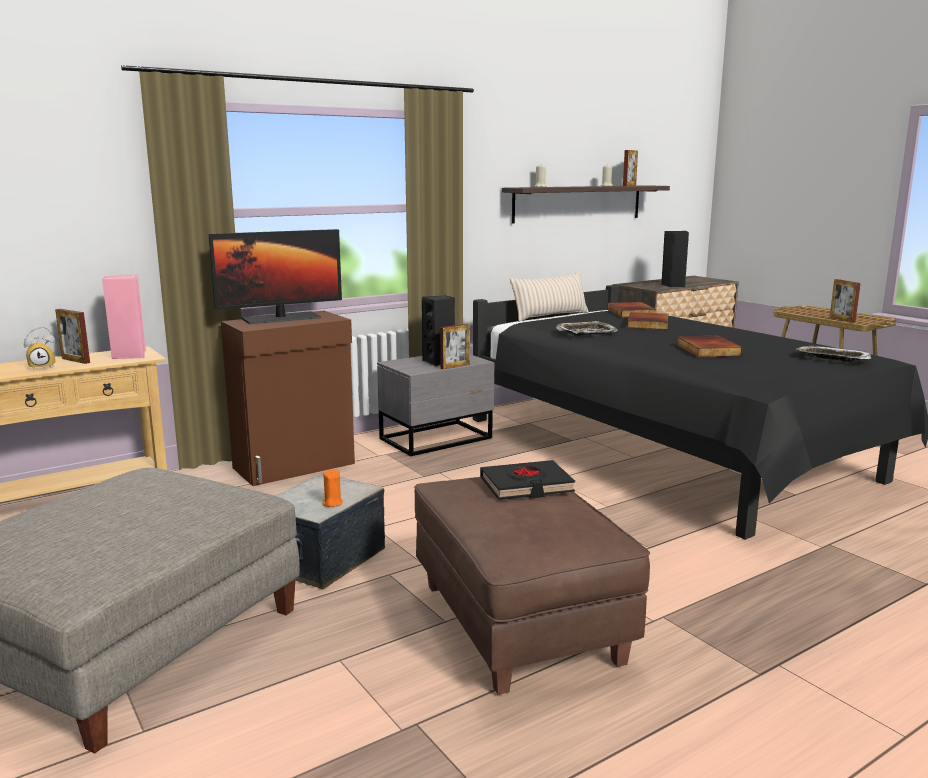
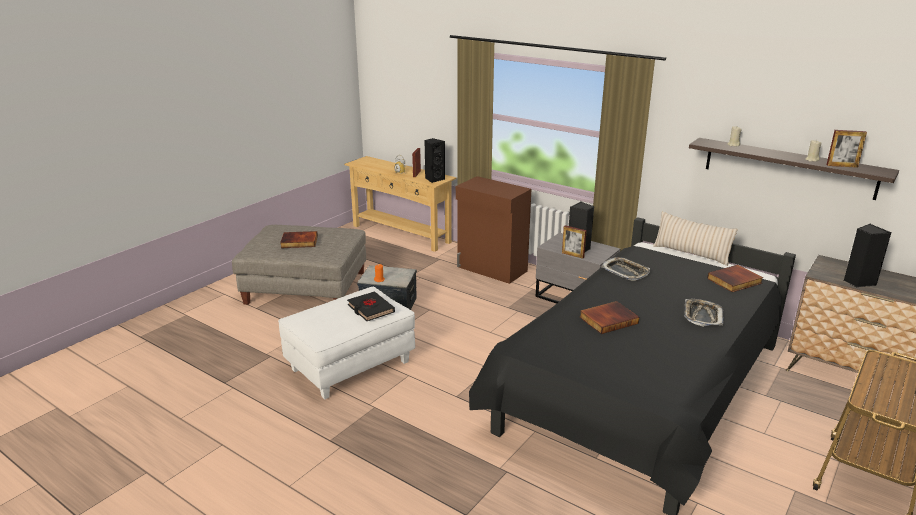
camera: 70 degrees right, 10 degrees up
pink speaker [102,274,146,359] -> black speaker [424,138,445,183]
monitor [209,229,342,324] -> none
brown ottoman [414,477,650,695] -> white ottoman [278,287,415,400]
book [627,312,668,330] -> book moved to [280,231,318,248]
tray [797,346,871,362] -> tray moved to [684,299,724,327]
picture frame [830,279,861,322] -> none

